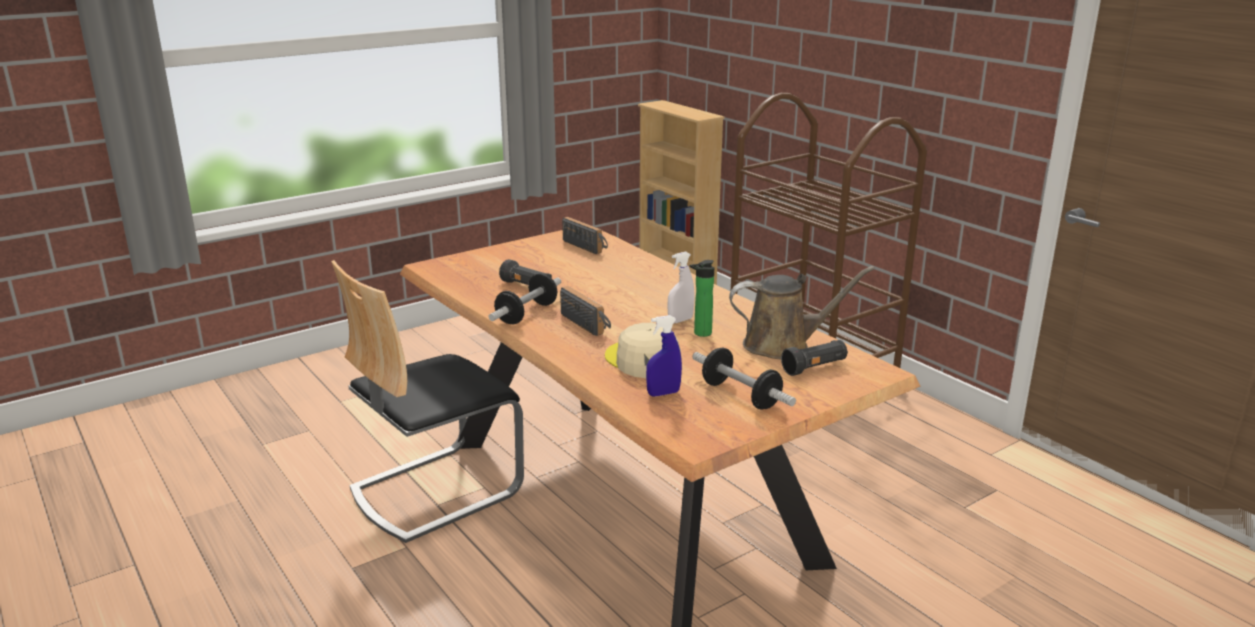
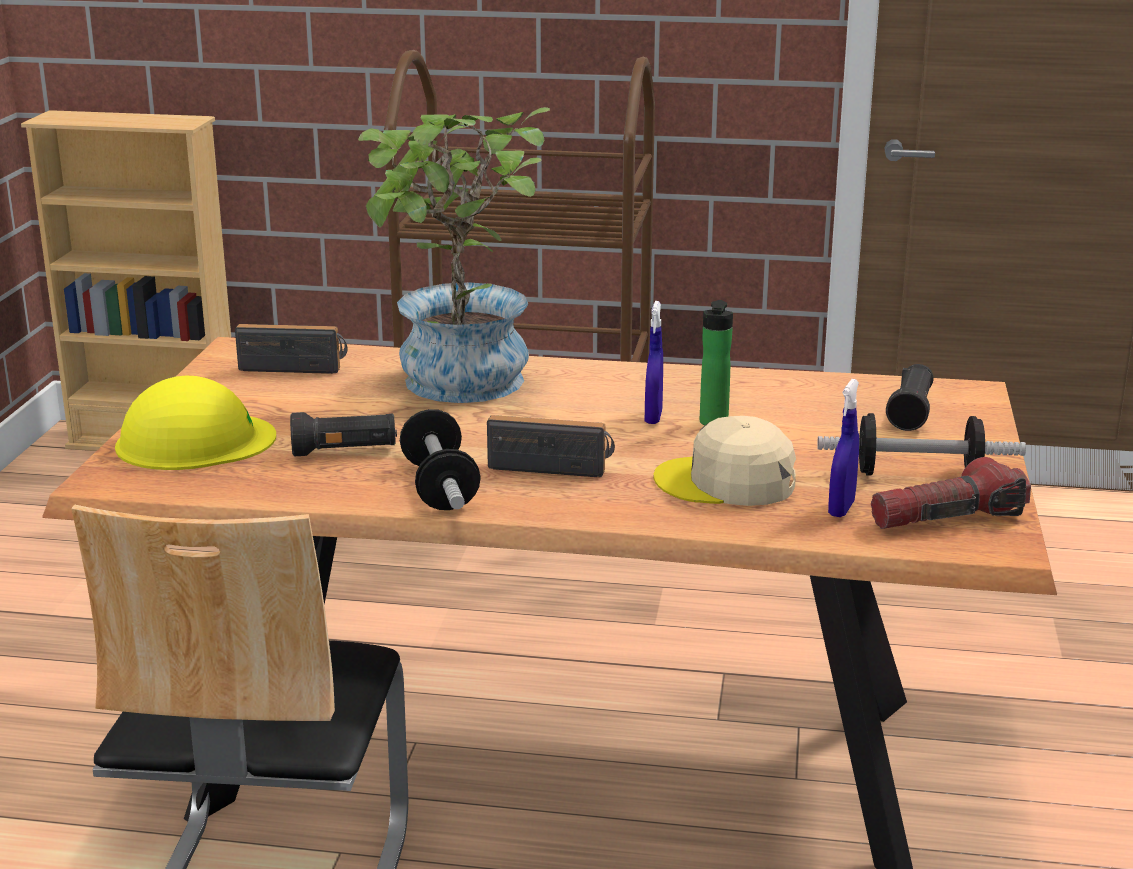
camera: 45 degrees left, 0 degrees up
white spray bottle [667,251,695,324] -> blue spray bottle [645,301,663,424]
brown watering can [729,266,874,359] -> none
none -> yellow hard hat [115,375,276,470]
none -> potted plant [358,107,550,403]
none -> flashlight [871,457,1031,529]

